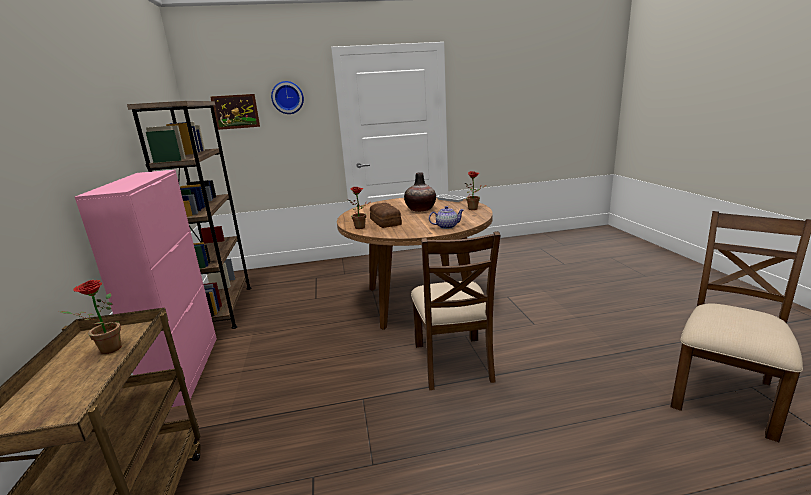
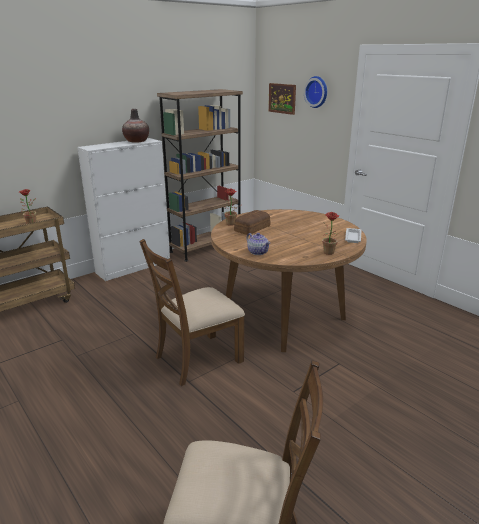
camera: 60 degrees right, 5 degrees up
pink cabinet [75,170,217,407] -> white cabinet [77,138,170,281]
vase [404,172,436,212] -> vase moved to [122,109,149,143]

